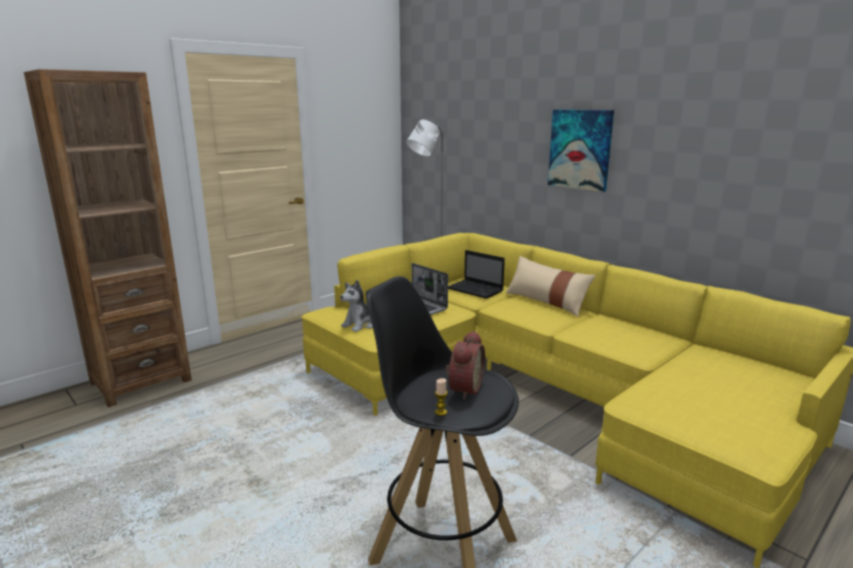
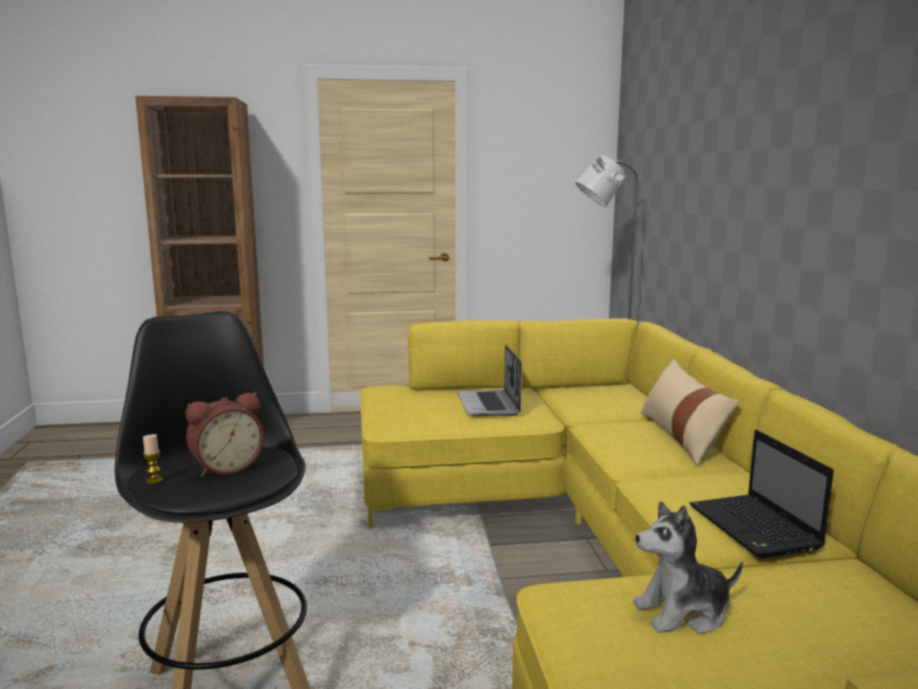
camera: 35 degrees right, 5 degrees down
plush toy [340,280,373,332] -> plush toy moved to [633,501,743,634]
laptop [448,250,505,299] -> laptop moved to [689,430,834,559]
picture [548,109,614,192] -> none

